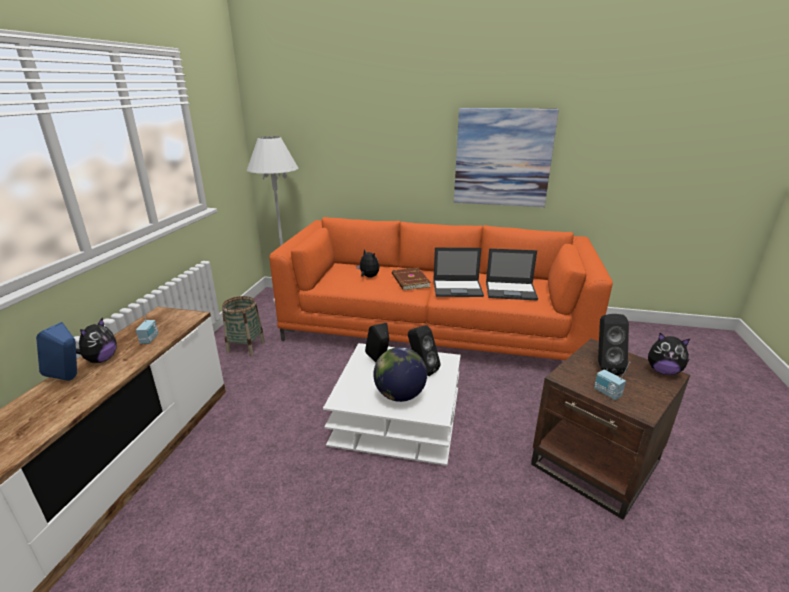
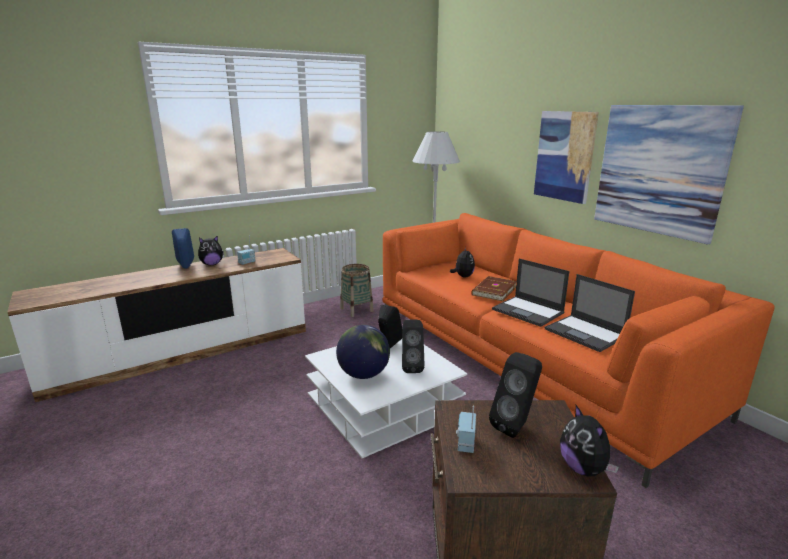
camera: 45 degrees right, 5 degrees down
none -> picture [534,111,599,204]

